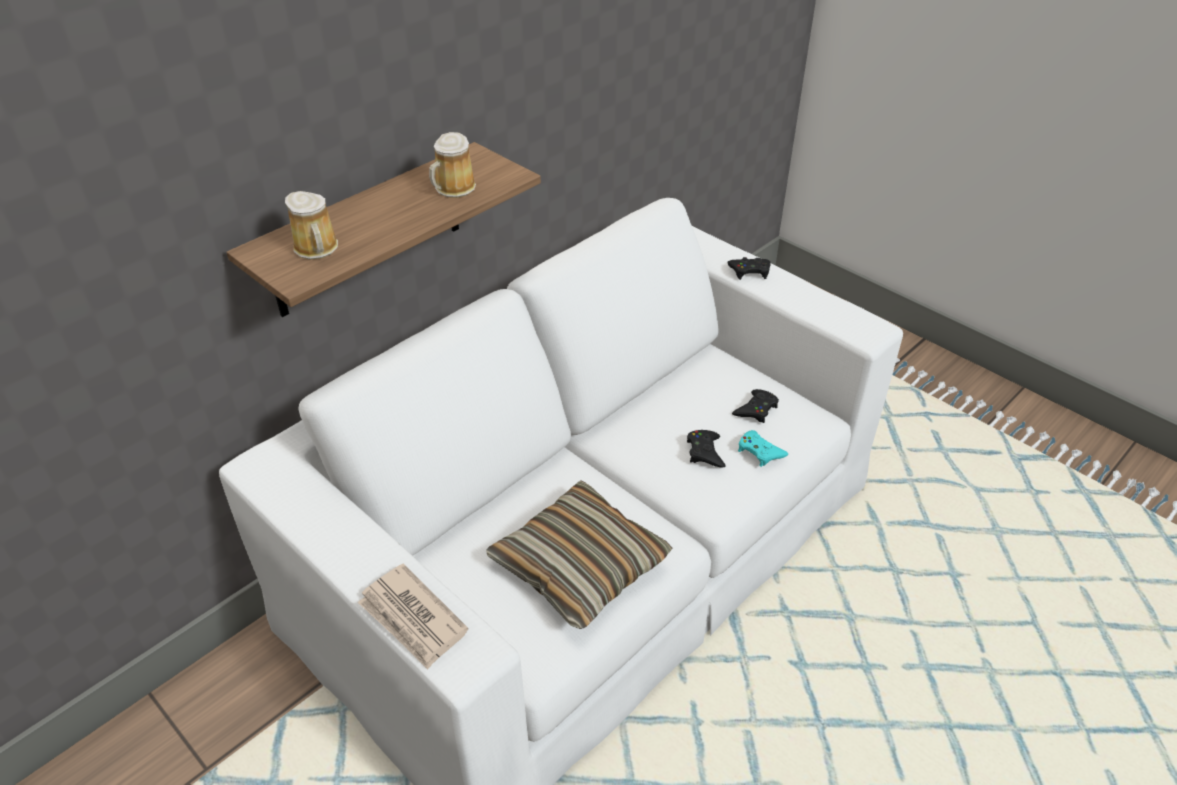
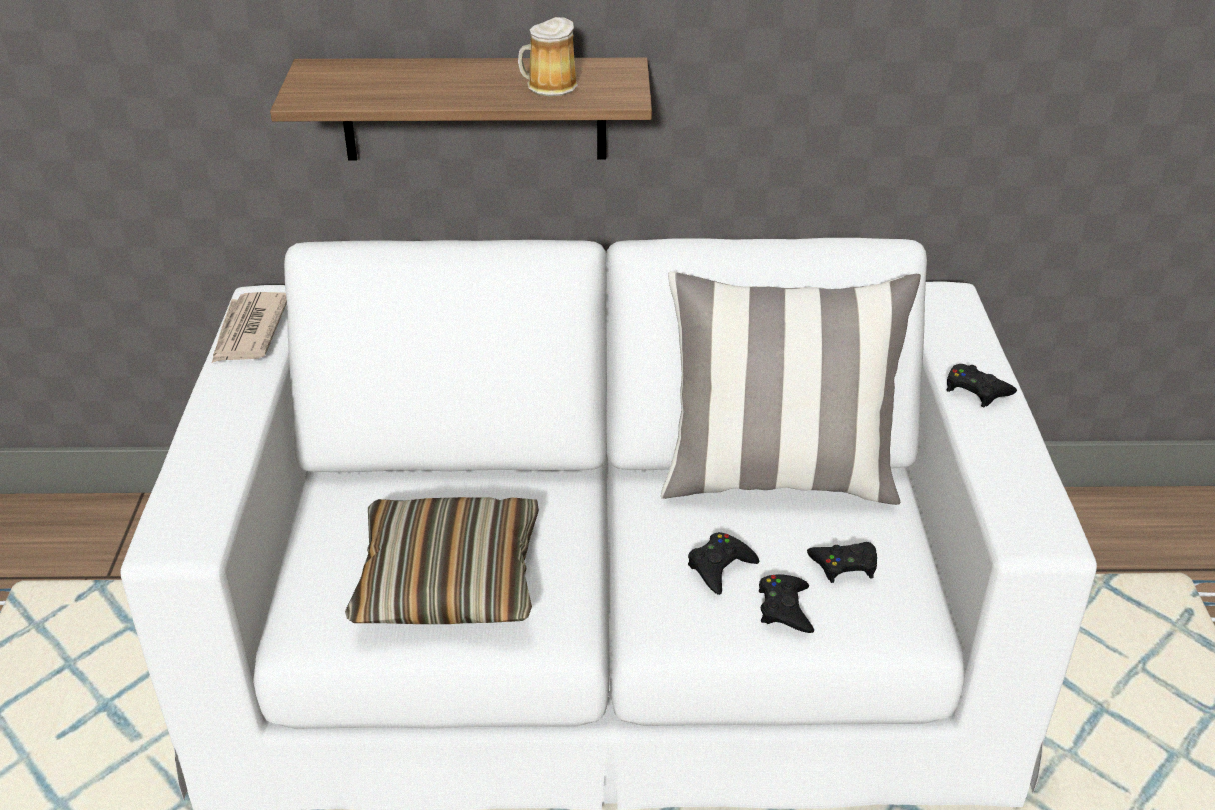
camera: 45 degrees right, 5 degrees down
mug [285,191,338,260] -> none
newspaper [358,563,468,669] -> newspaper moved to [211,292,287,364]
turquoise game controller [738,430,788,467] -> black game controller [759,575,814,633]
none -> pillow [661,271,921,505]

